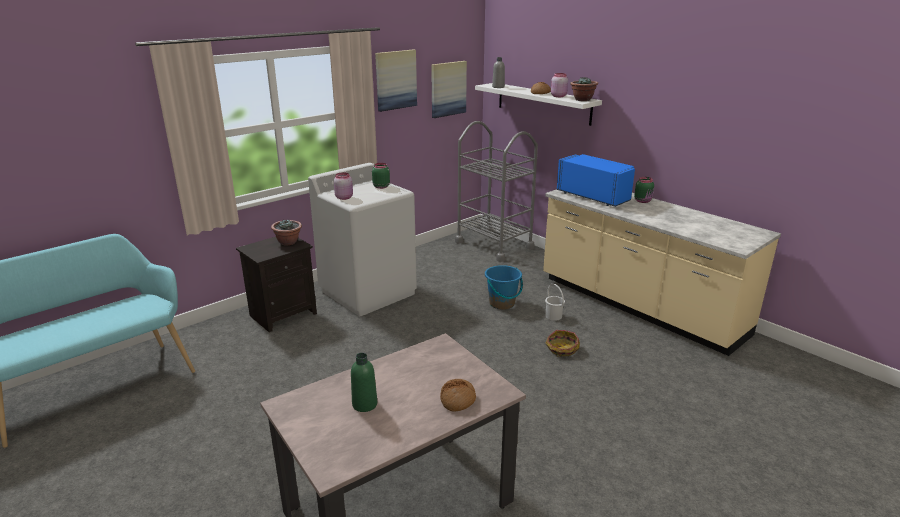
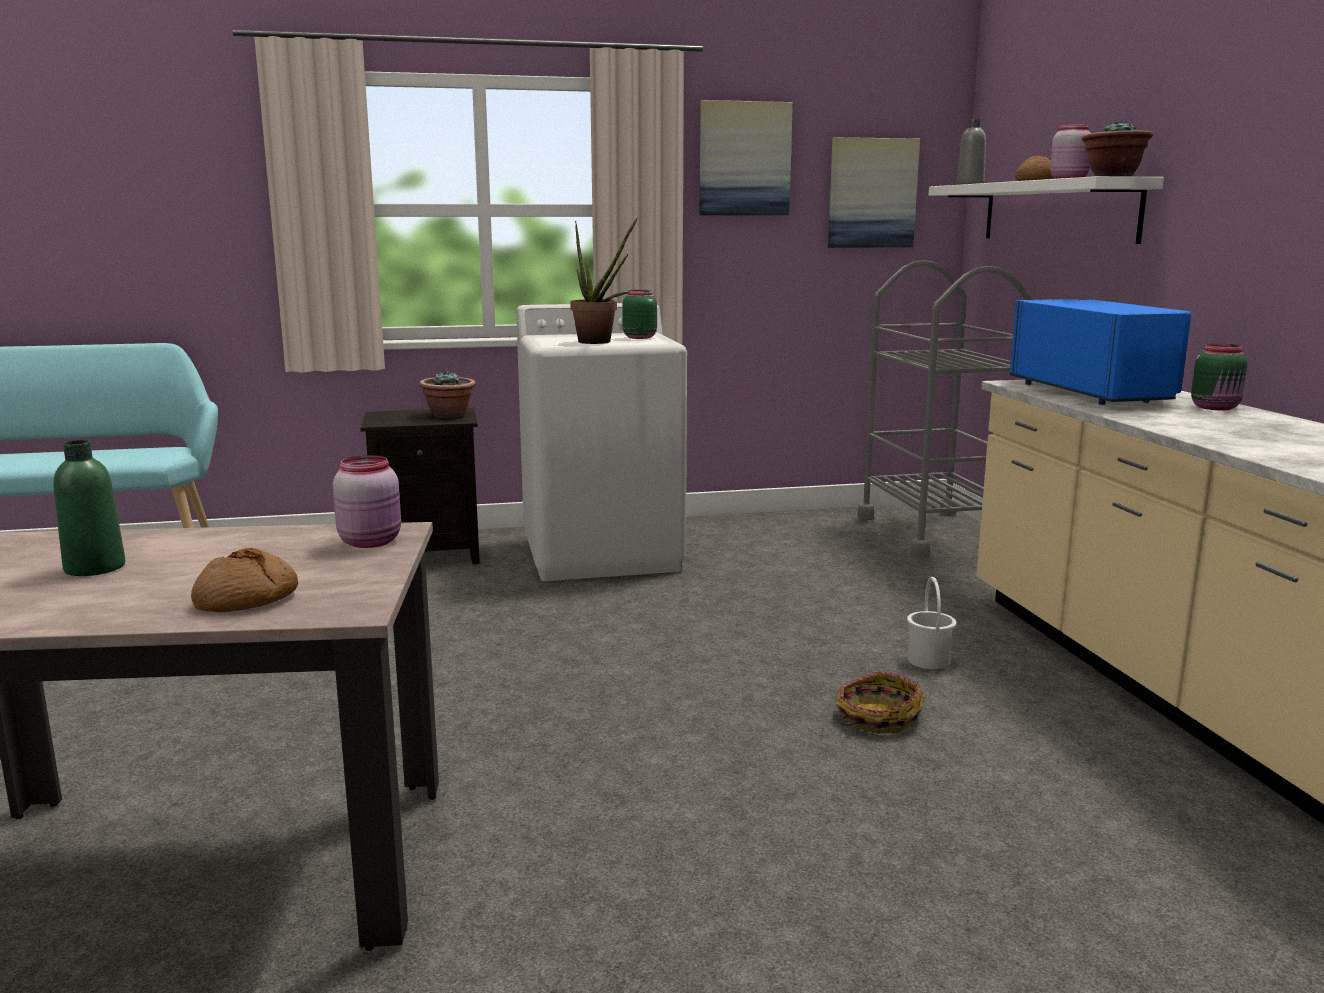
camera: 30 degrees right, 10 degrees down
pink jar [334,172,353,200] -> pink jar moved to [333,455,401,548]
blue bucket [485,265,523,310] -> none
none -> potted plant [570,218,638,344]

